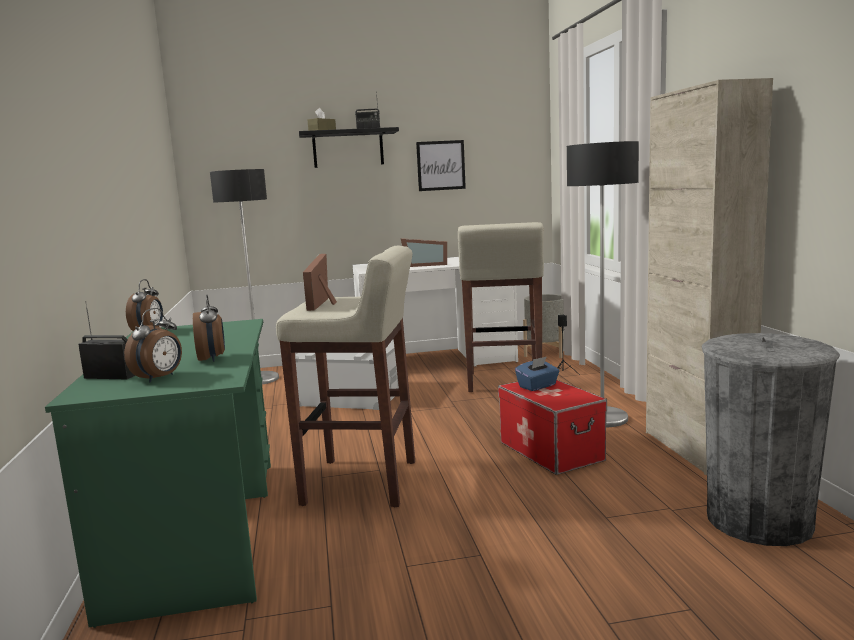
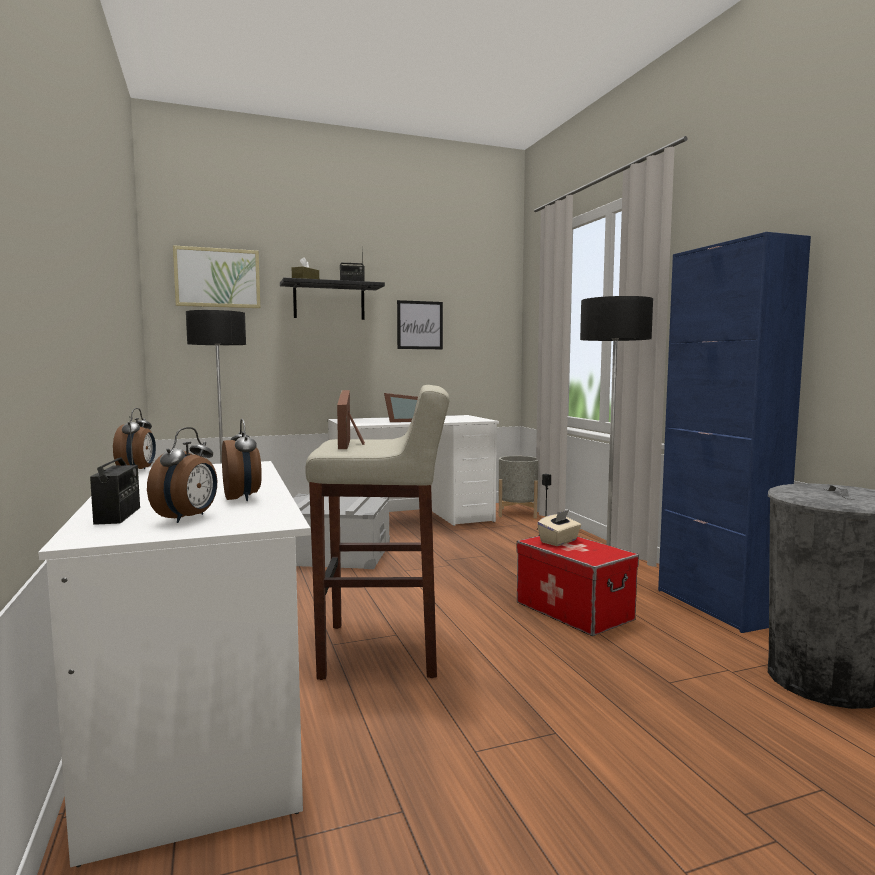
camera: 10 degrees left, 5 degrees down
green desk [45,319,271,628] -> white desk [38,461,311,867]
radio [78,301,135,379] -> radio turned 75 degrees clockwise [90,416,140,525]
beige stool [458,222,544,392] -> none
blue tissue box [515,356,559,391] -> beige tissue box [537,510,581,546]
beige cabinet [646,78,773,475] -> blue cabinet [658,232,811,633]
none -> picture [173,245,260,308]

